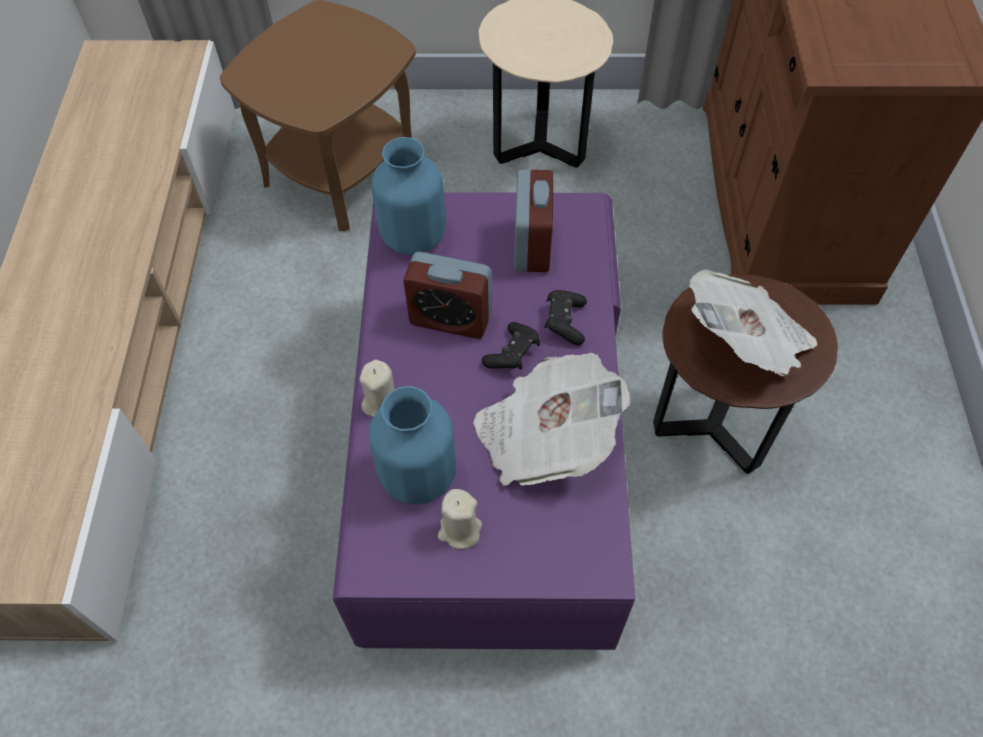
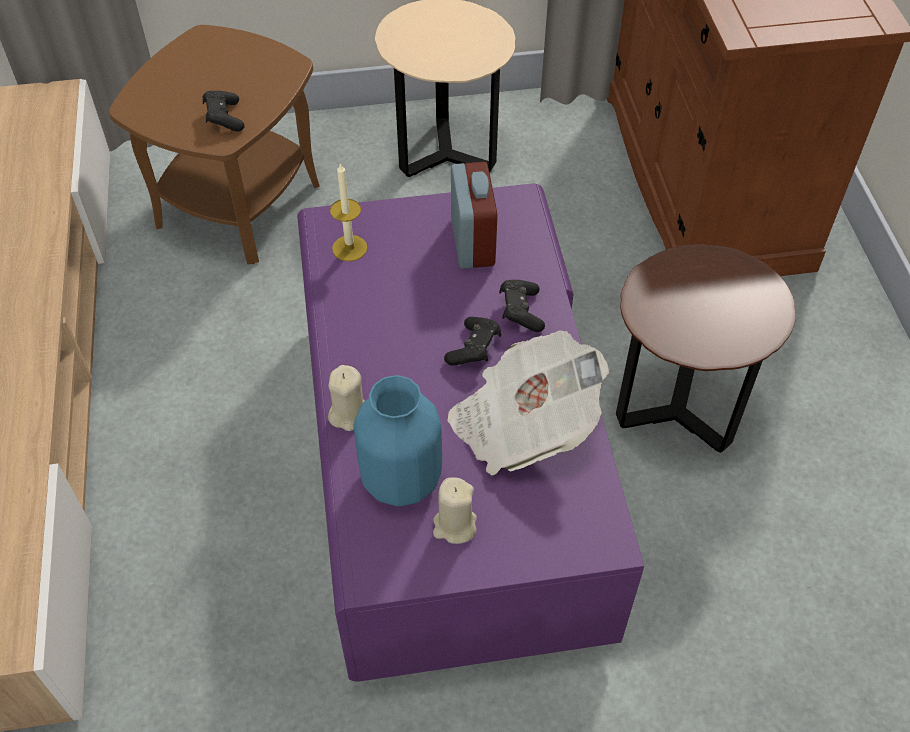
camera: 10 degrees left, 5 degrees down
blue vase [371,137,446,255] -> candle [330,162,367,261]
alarm clock [403,252,491,339] -> none
newspaper [689,269,817,376] -> none
none -> black game controller [202,91,245,132]

